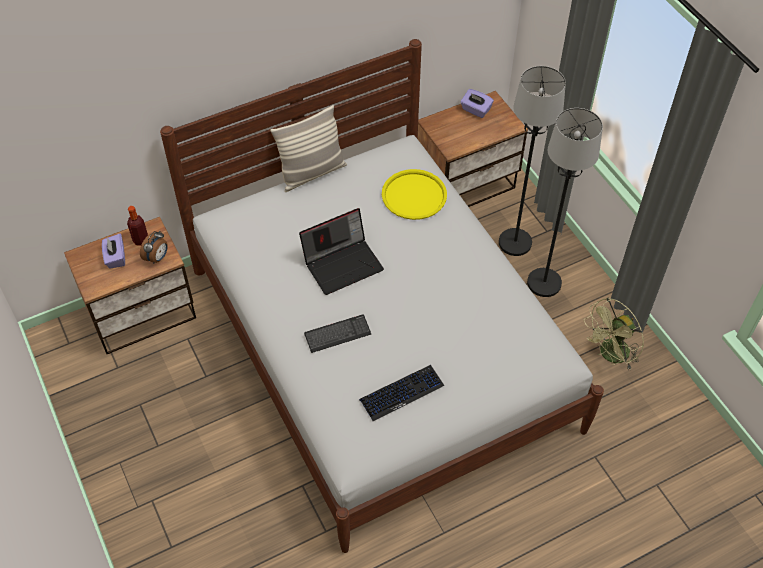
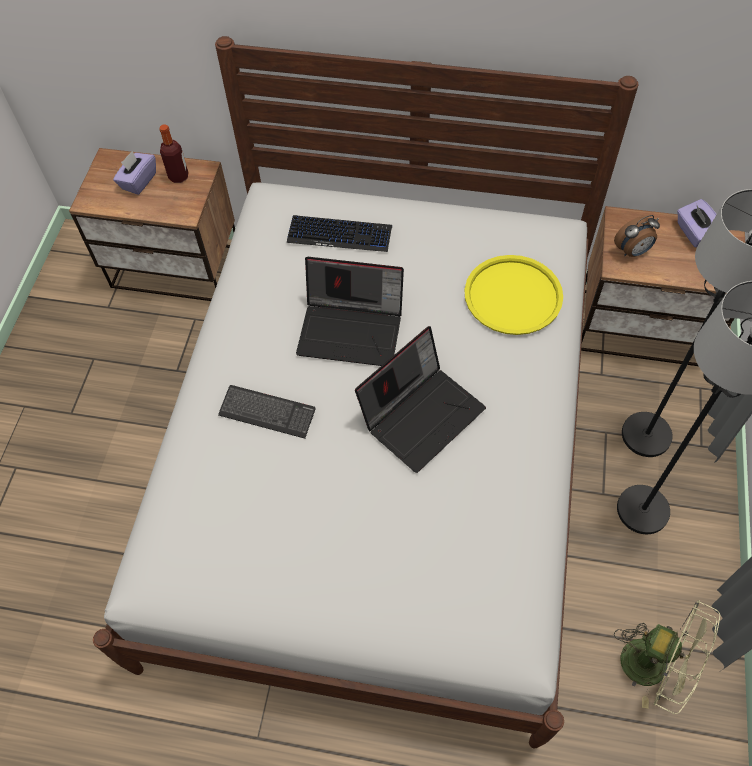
camera: 40 degrees right, 5 degrees up
alarm clock [140,231,168,264] -> alarm clock moved to [614,215,660,257]
pillow [270,105,347,192] -> none
keyboard [359,365,444,421] -> keyboard moved to [287,215,392,252]
green fan [584,298,644,371] -> green fan turned 150 degrees counterclockwise [614,600,720,714]
none -> laptop [355,326,486,473]

